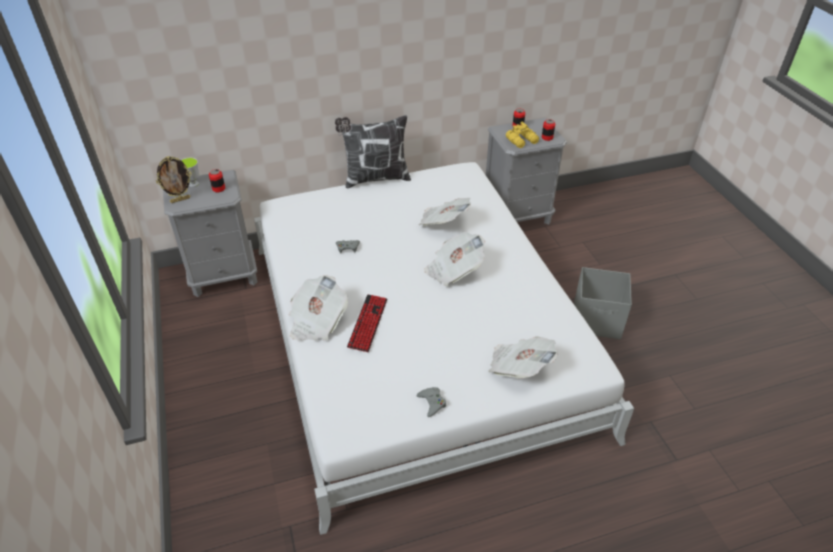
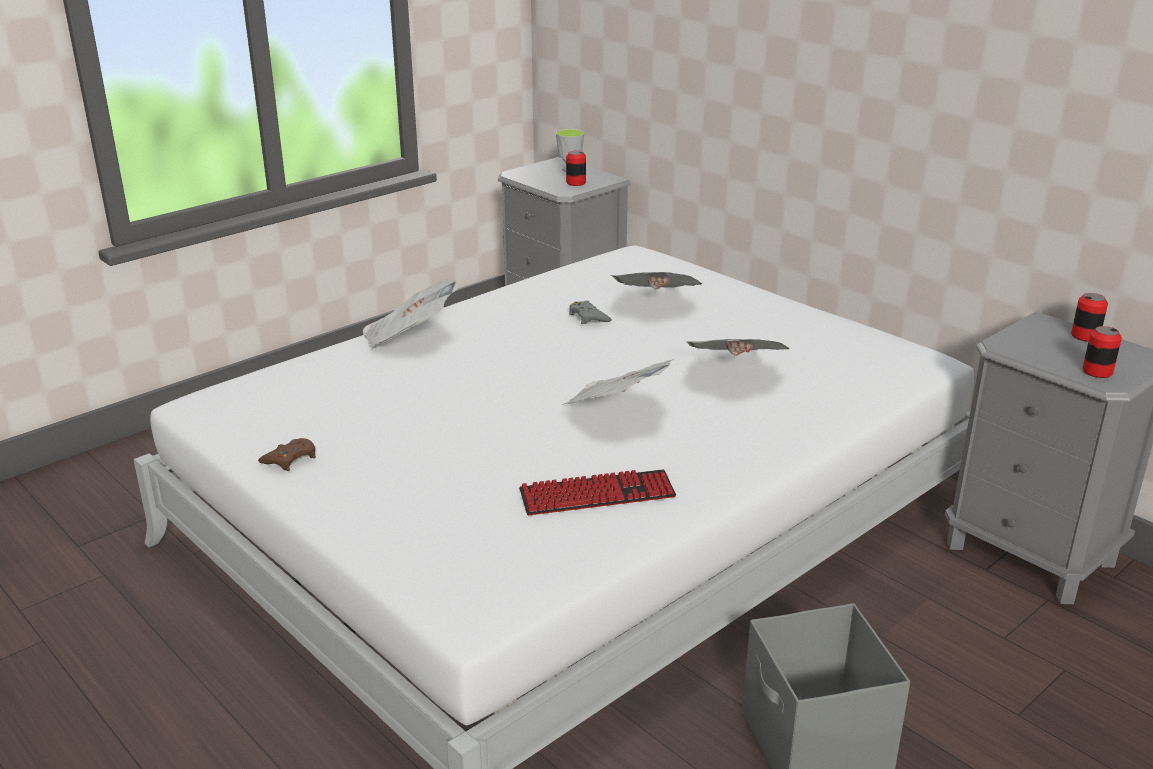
camera: 65 degrees right, 15 degrees down
picture frame [156,156,192,203] -> none
pillow [335,115,411,188] -> none
keyboard [347,295,387,352] -> keyboard moved to [519,469,676,516]
grey game controller [416,387,446,417] -> brown game controller [258,438,316,471]
newspaper [489,336,558,378] -> newspaper moved to [609,272,702,289]
yellow binoculars [506,122,539,148] -> none

